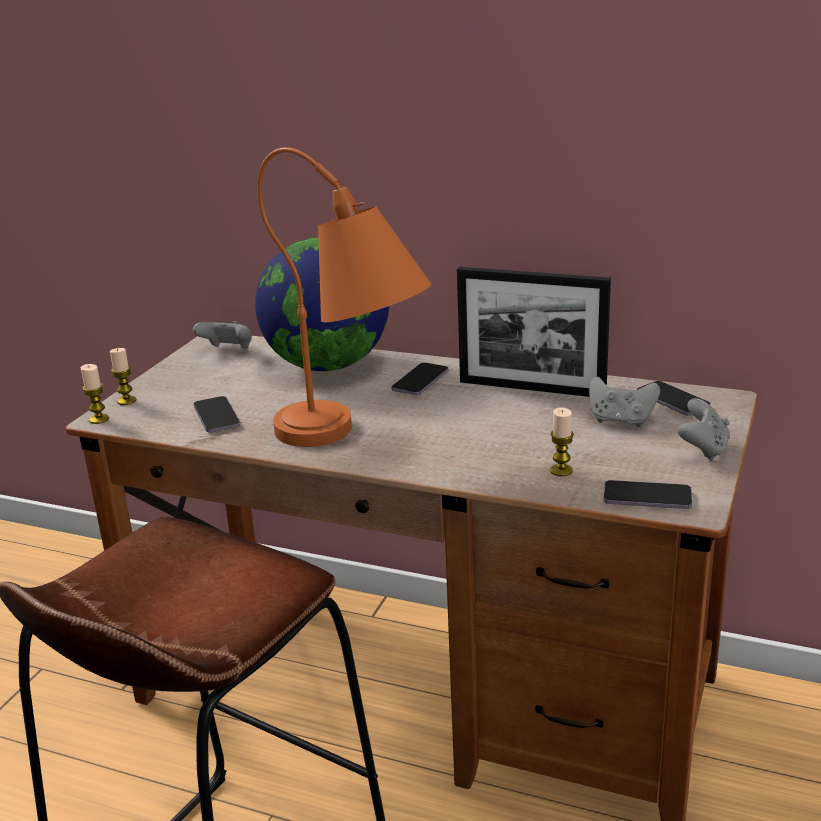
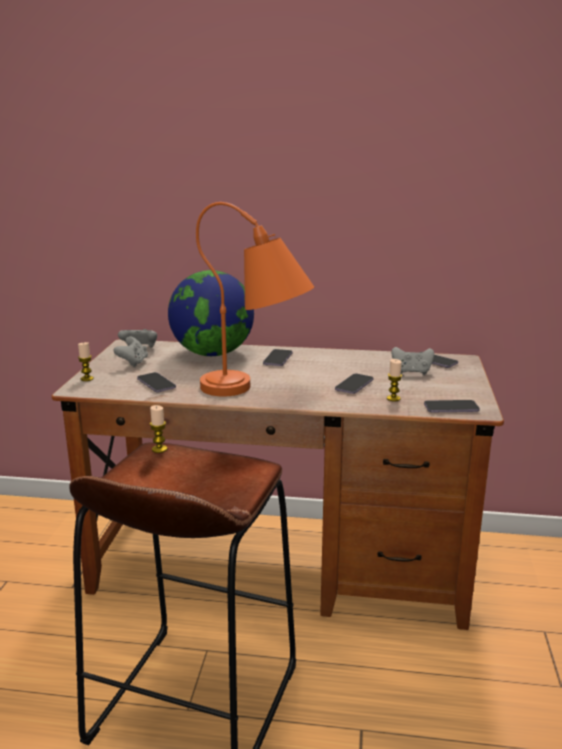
camera: 15 degrees left, 5 degrees down
candle [81,364,109,424] -> candle moved to [150,405,167,453]
picture frame [457,267,611,397] -> none
grey game controller [677,398,730,461] -> grey game controller moved to [113,336,148,367]
none -> phone [335,373,373,394]

